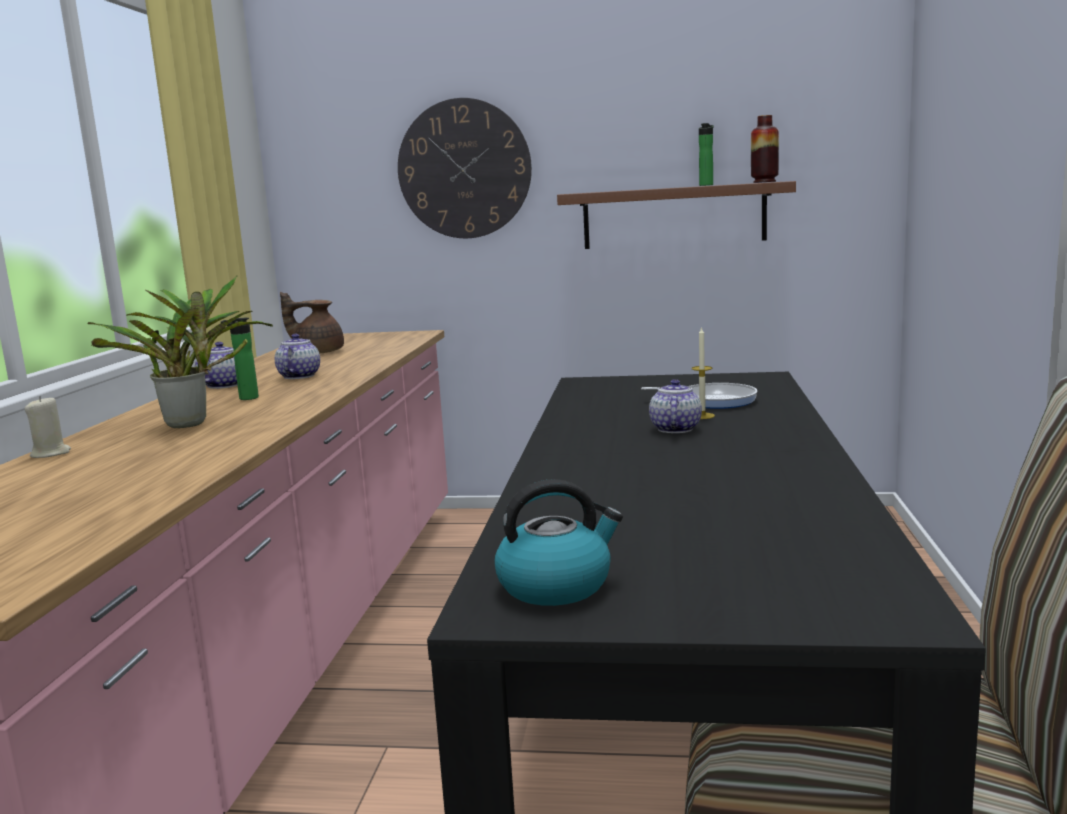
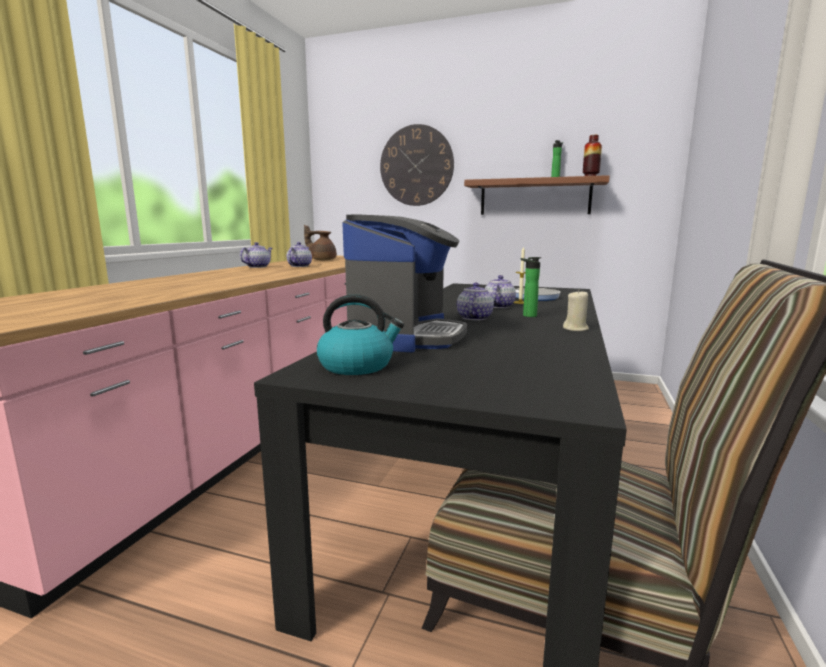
camera: 10 degrees right, 0 degrees up
beige candle [25,396,71,458] -> beige candle moved to [563,290,589,331]
potted plant [88,275,273,428] -> none
bottle [221,318,259,400] -> bottle moved to [521,257,541,317]
none -> coffee machine [342,215,467,352]
none -> teapot [457,283,494,320]

